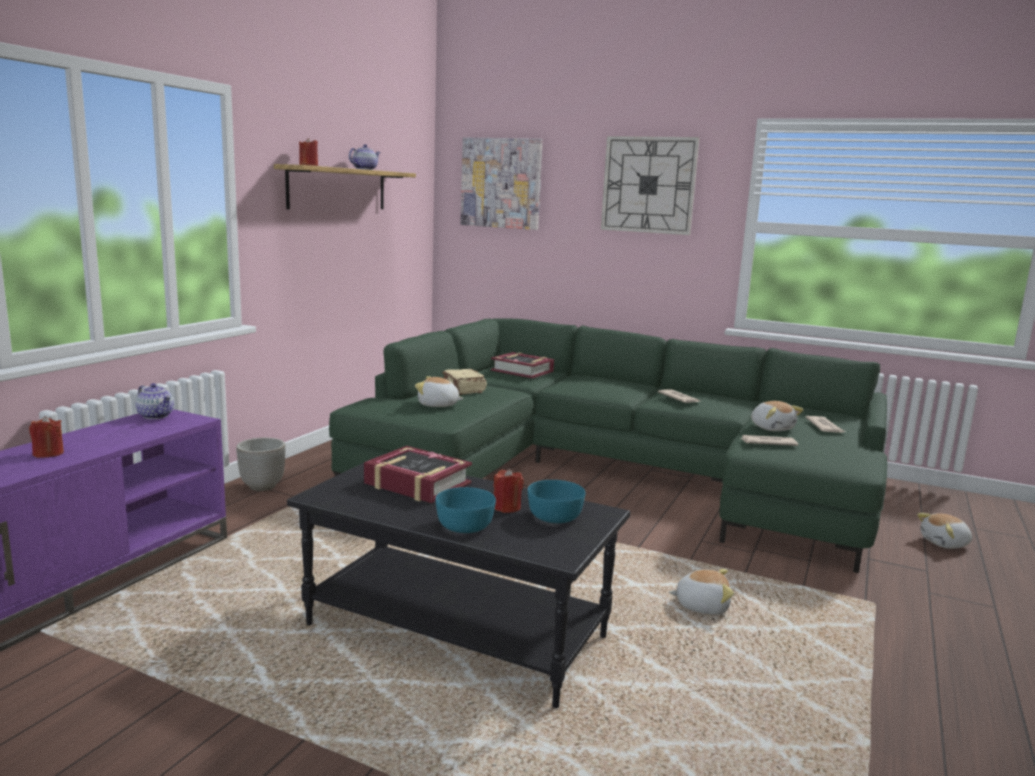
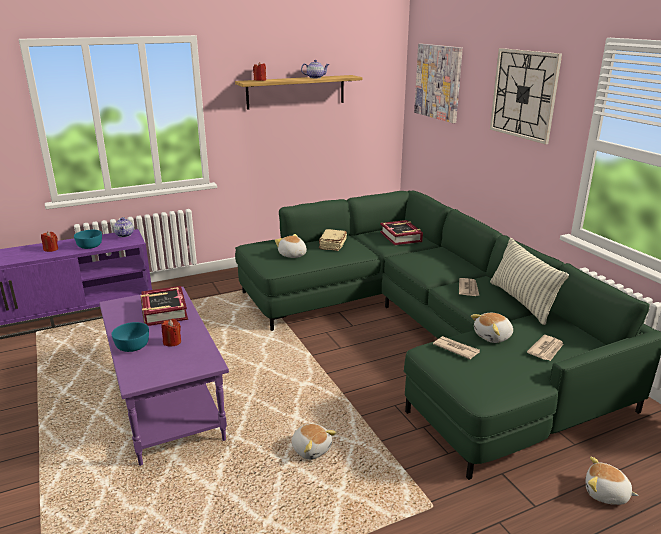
camera: 40 degrees right, 10 degrees up
planter [236,438,285,491] -> none
black coffee table [287,456,630,708] -> purple coffee table [99,287,229,466]
turquoise bowl [528,480,585,523] -> turquoise bowl moved to [74,230,102,249]
plush toy [751,401,804,431] -> plush toy turned 45 degrees clockwise [471,313,513,343]
none -> pillow [490,238,569,325]

